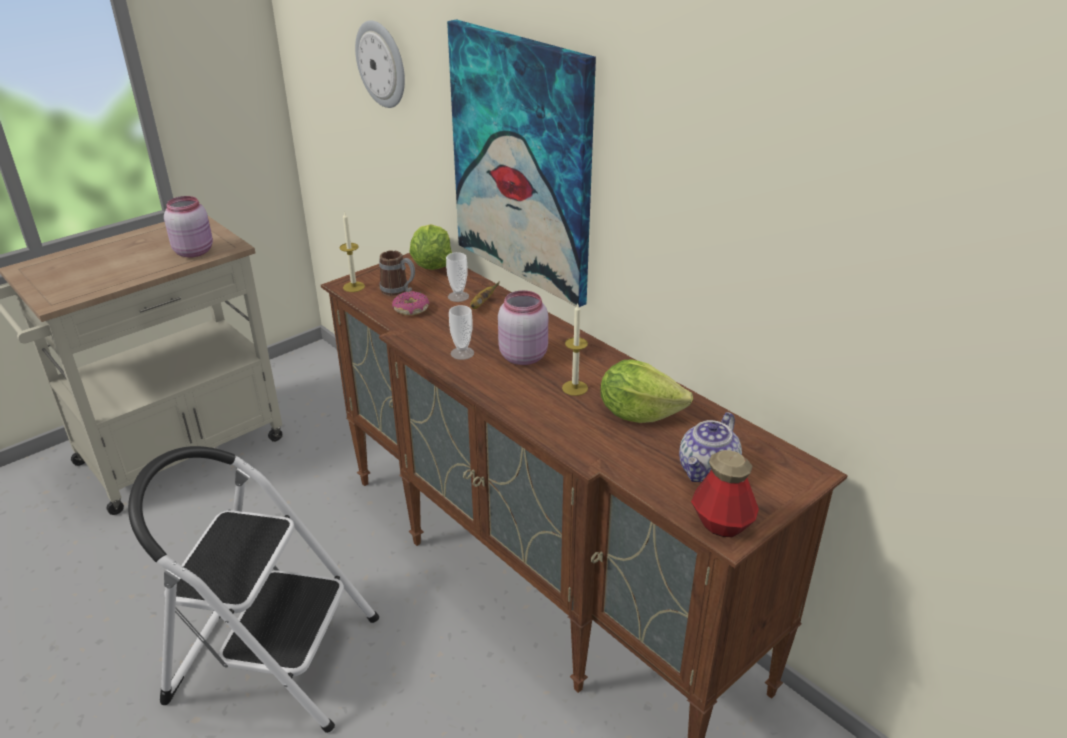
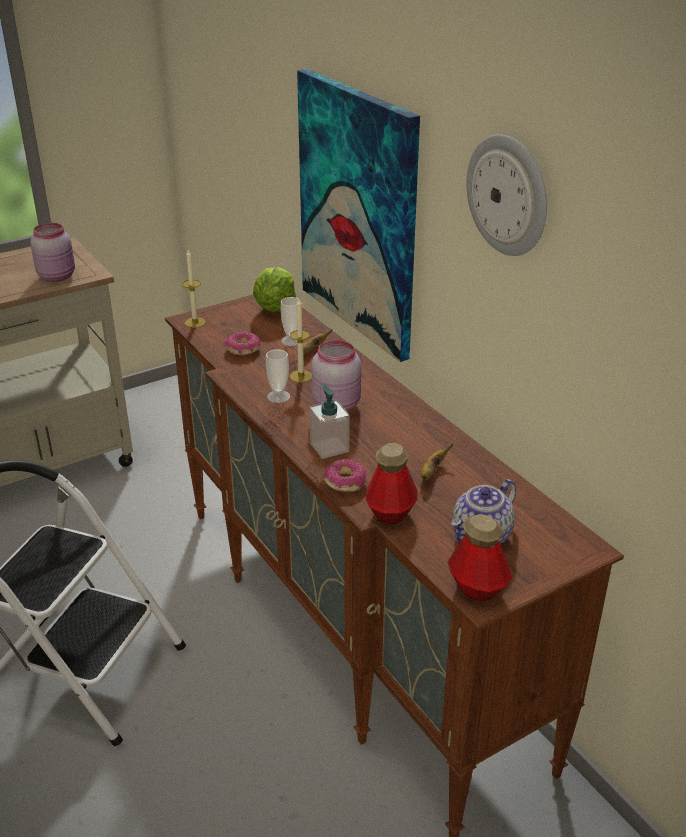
camera: 10 degrees right, 0 degrees up
wall clock [355,20,405,108] -> wall clock moved to [467,135,547,256]
mug [379,250,415,296] -> none
candle [562,304,588,396] -> candle moved to [290,299,312,383]
lettuce [600,359,693,423] -> banana [420,444,453,480]
none -> soap dispenser [309,384,350,459]
none -> donut [324,459,367,492]
none -> bottle [366,443,418,524]

